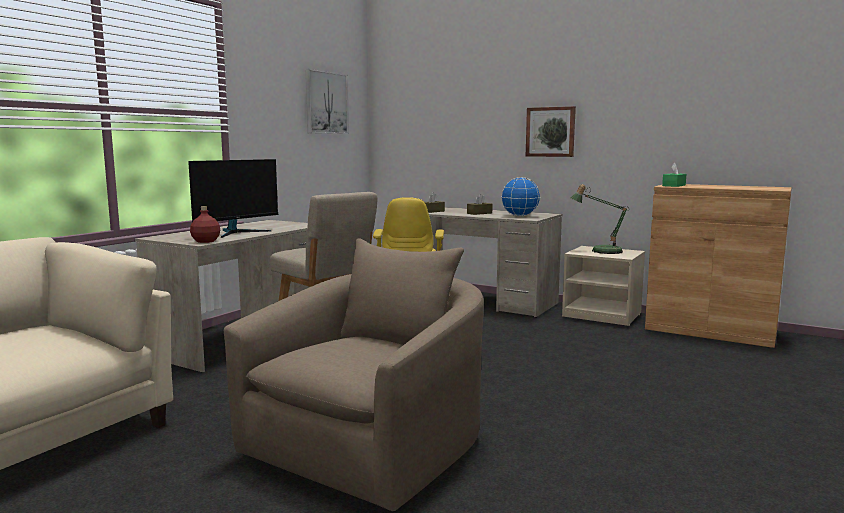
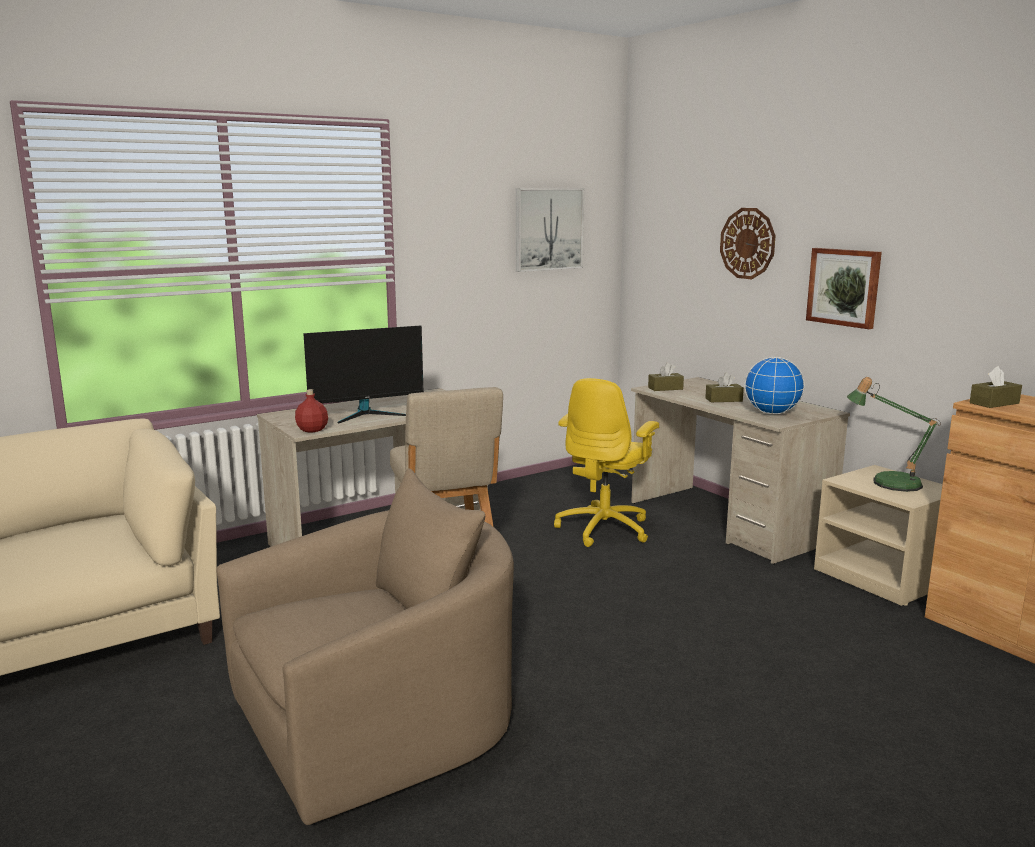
camera: 25 degrees right, 5 degrees up
green tissue box [662,163,686,187] -> brown tissue box [970,366,1022,408]
none -> wall clock [720,208,776,279]

